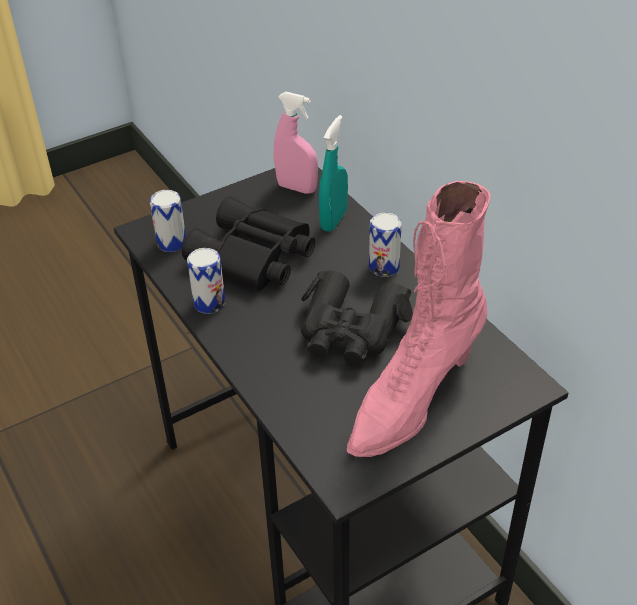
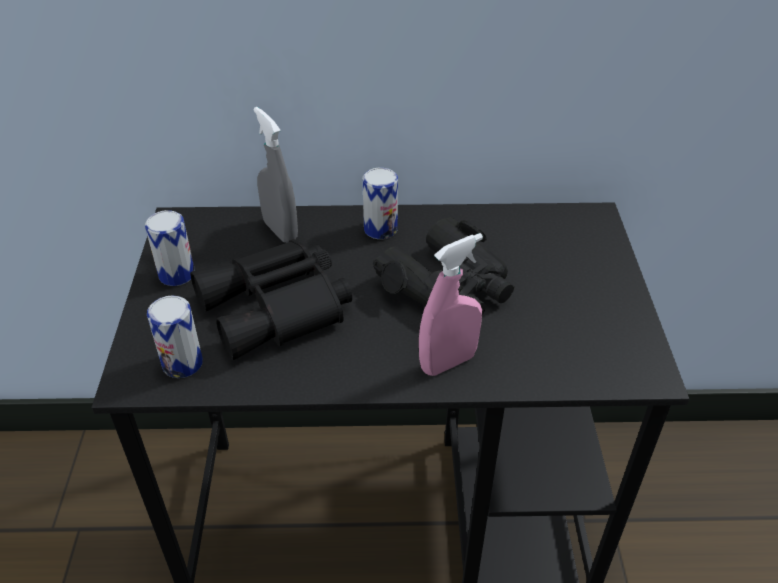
camera: 60 degrees left, 0 degrees up
can [187,248,226,314] -> can moved to [145,210,195,286]
pink spray bottle [274,92,318,194] -> pink spray bottle moved to [419,233,483,376]
turquoise spray bottle [319,115,348,232] -> grey spray bottle [253,107,298,243]
pink boot [347,181,491,457] -> none

